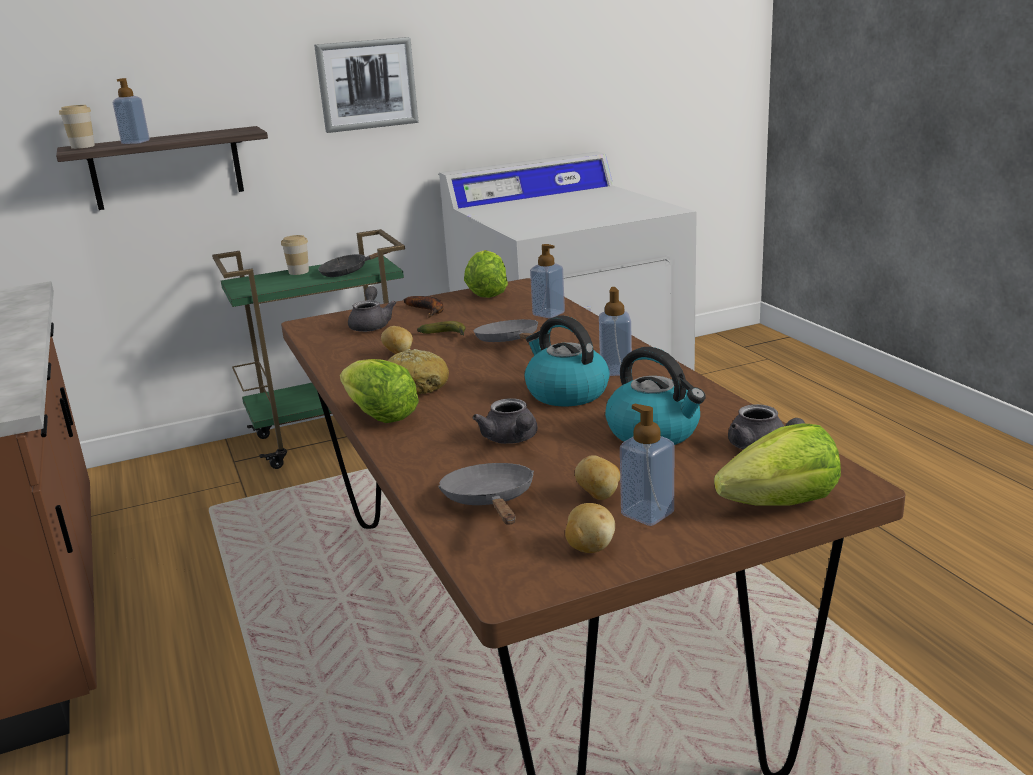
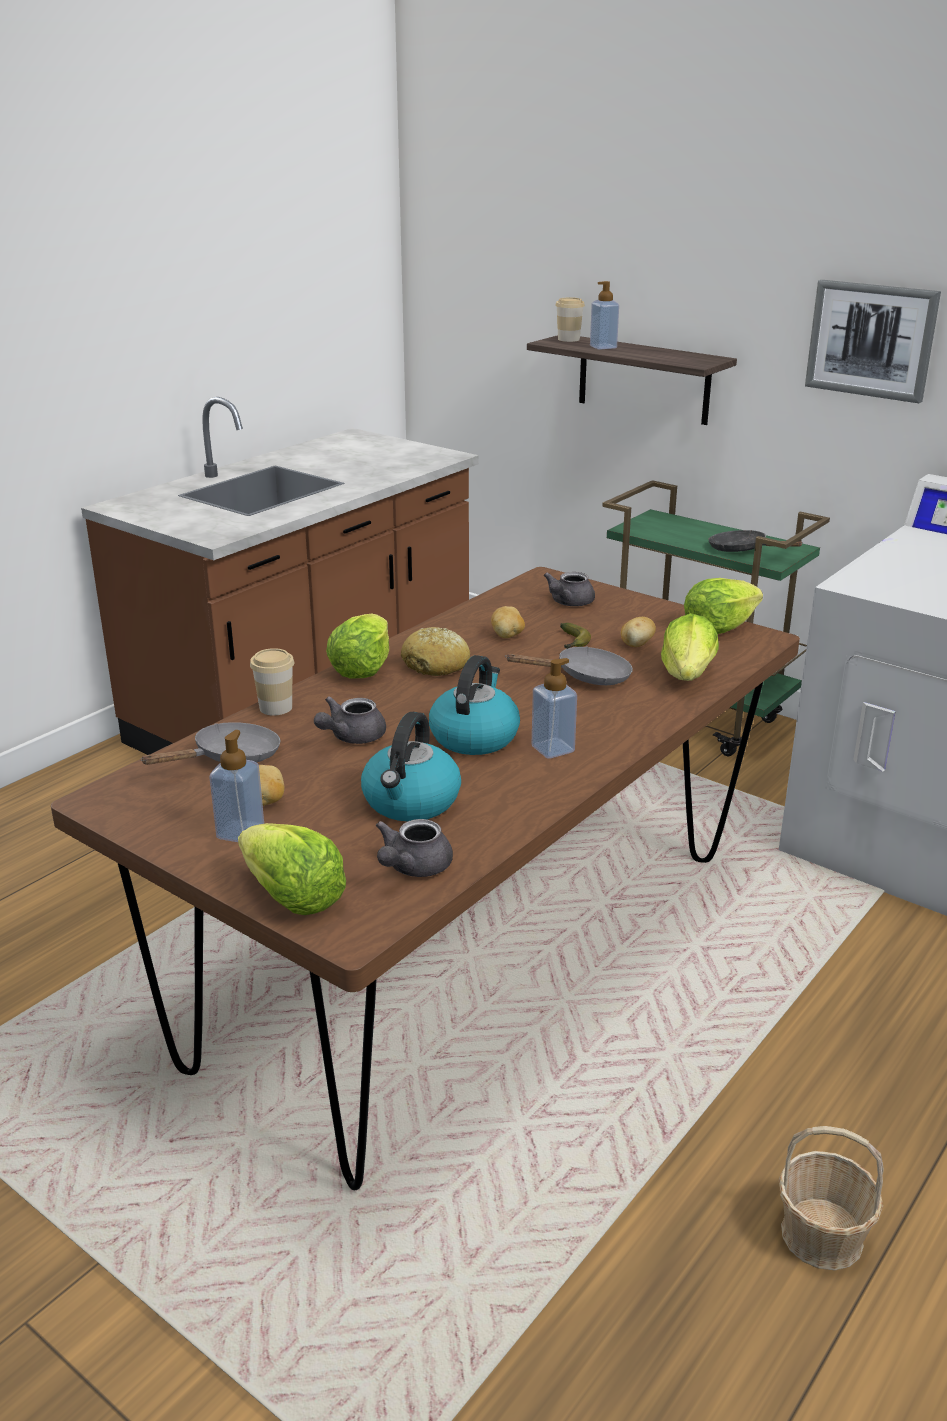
camera: 60 degrees right, 5 degrees up
cup [281,235,309,275] -> cup moved to [250,648,294,716]
grey teapot [348,286,396,332] -> grey teapot turned 150 degrees clockwise [544,572,595,606]
banana [404,296,444,317] -> none
grey frying pan [474,319,538,342] -> grey frying pan turned 45 degrees clockwise [505,646,633,685]
soap dispenser [530,244,565,318] -> lettuce [661,613,719,681]
potato [565,503,615,553] -> potato moved to [621,617,656,647]
none -> basket [779,1126,884,1270]

